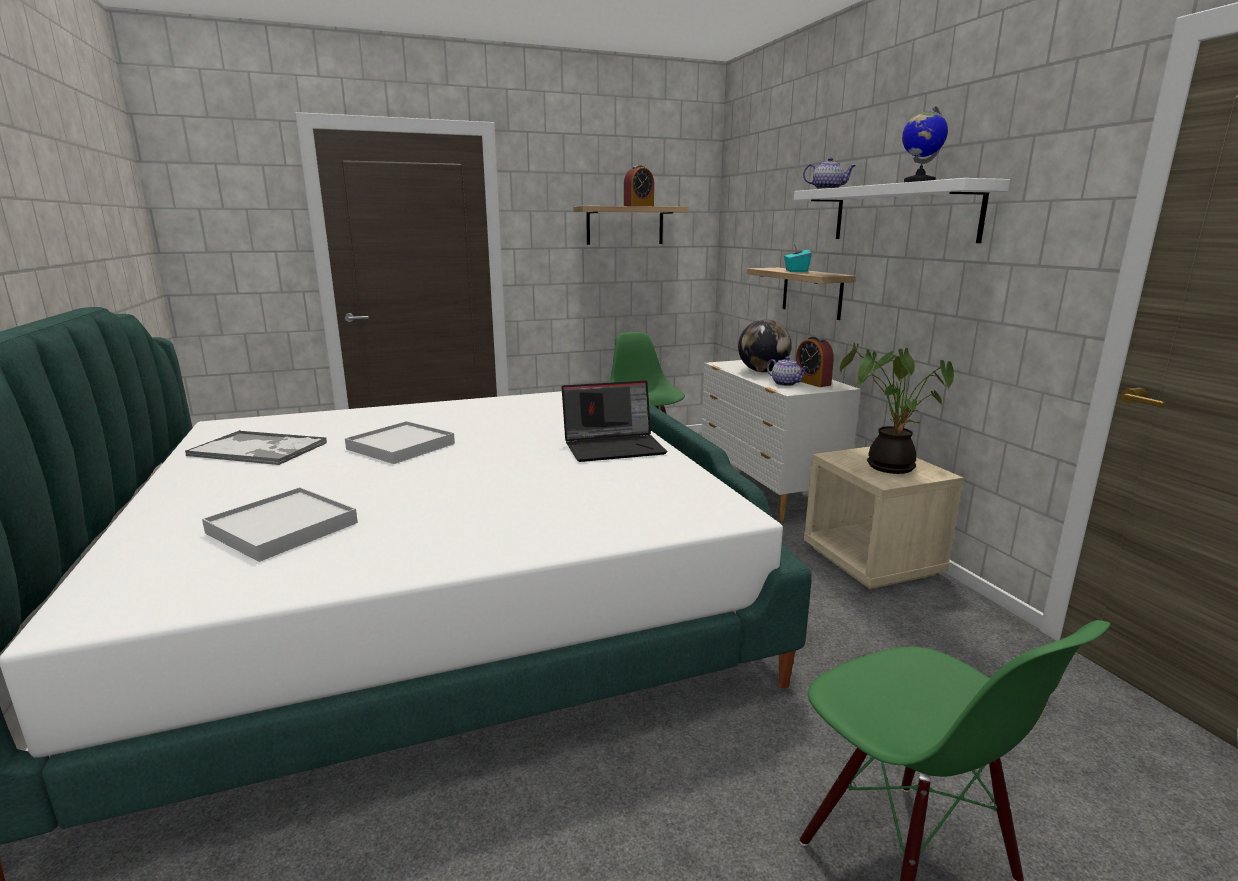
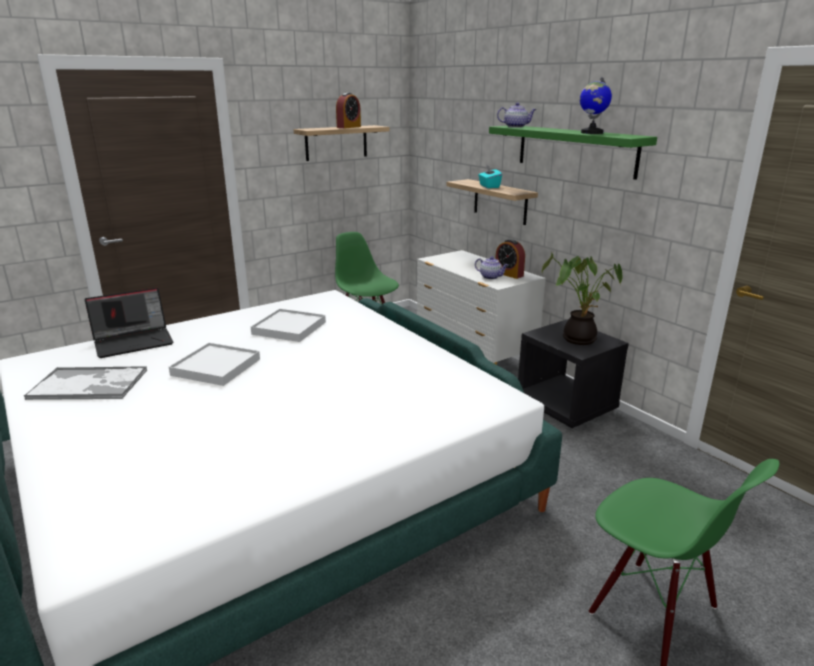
camera: 15 degrees left, 5 degrees up
white tray [202,487,358,562] -> white tray moved to [251,309,326,342]
laptop [562,381,668,462] -> laptop moved to [85,288,173,358]
globe [738,319,792,372] -> none
white shelf [794,178,1010,243] -> green shelf [489,126,657,180]
beige nightstand [804,446,964,589] -> black nightstand [518,319,629,428]

